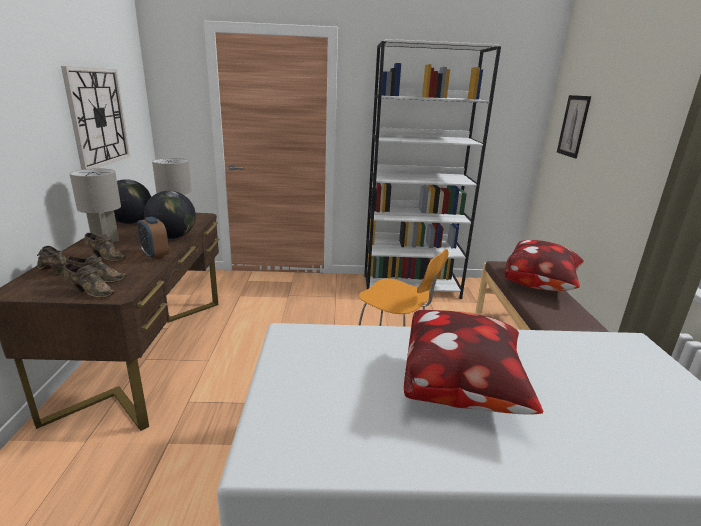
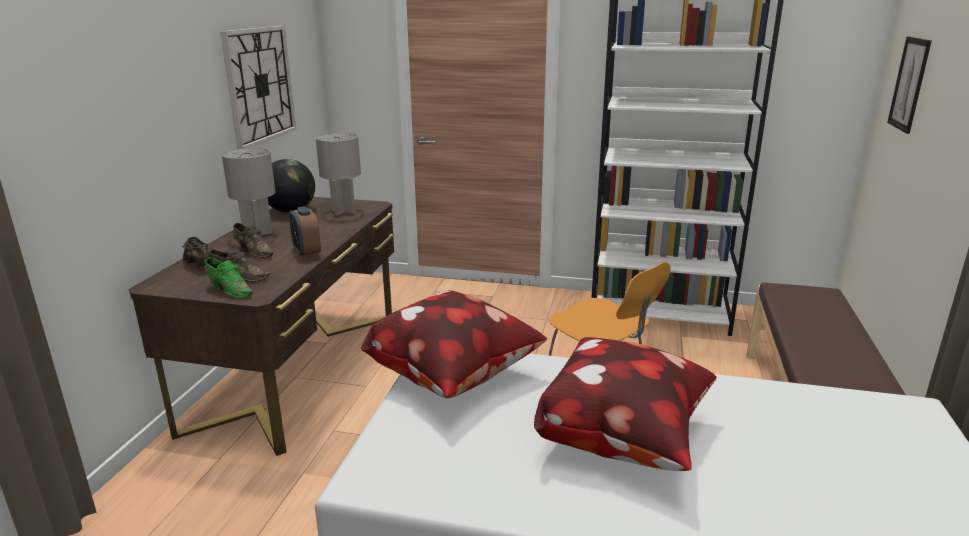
camera: 15 degrees right, 0 degrees up
brown shoe [64,263,115,298] -> green shoe [205,257,253,298]
globe [144,191,196,239] -> none
pillow [505,240,584,291] -> pillow moved to [361,290,547,399]

